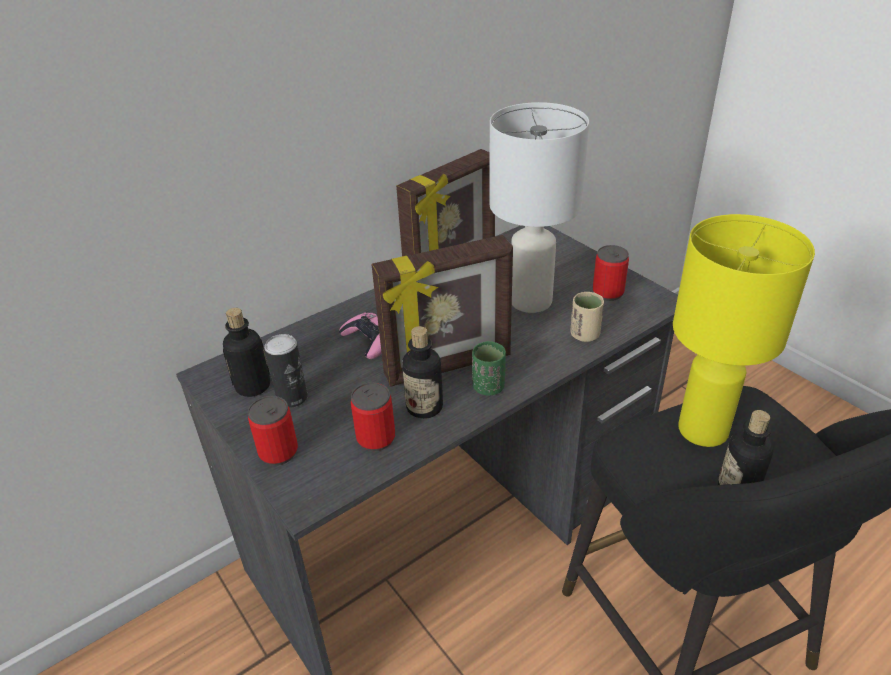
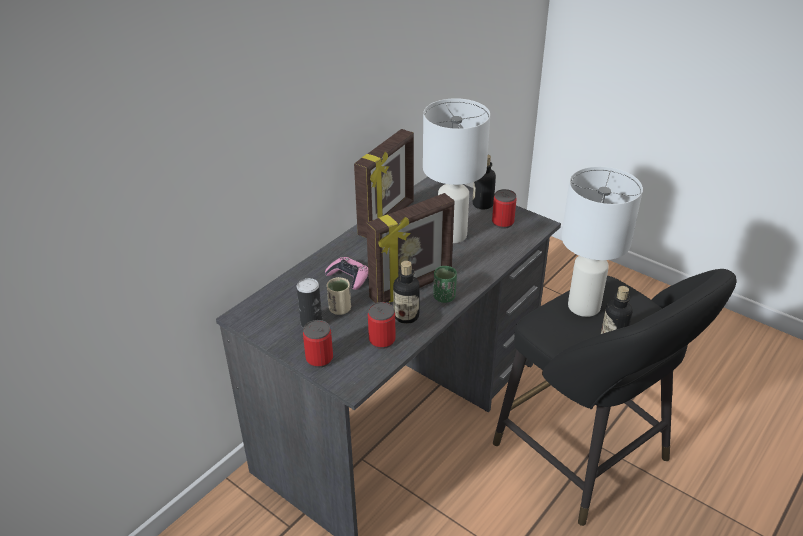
camera: 15 degrees left, 0 degrees up
bottle [223,308,270,397] -> bottle moved to [473,155,496,209]
beige cup [571,292,604,342] -> beige cup moved to [327,277,351,315]
yellow table lamp [673,214,815,447] -> white table lamp [561,166,643,317]

